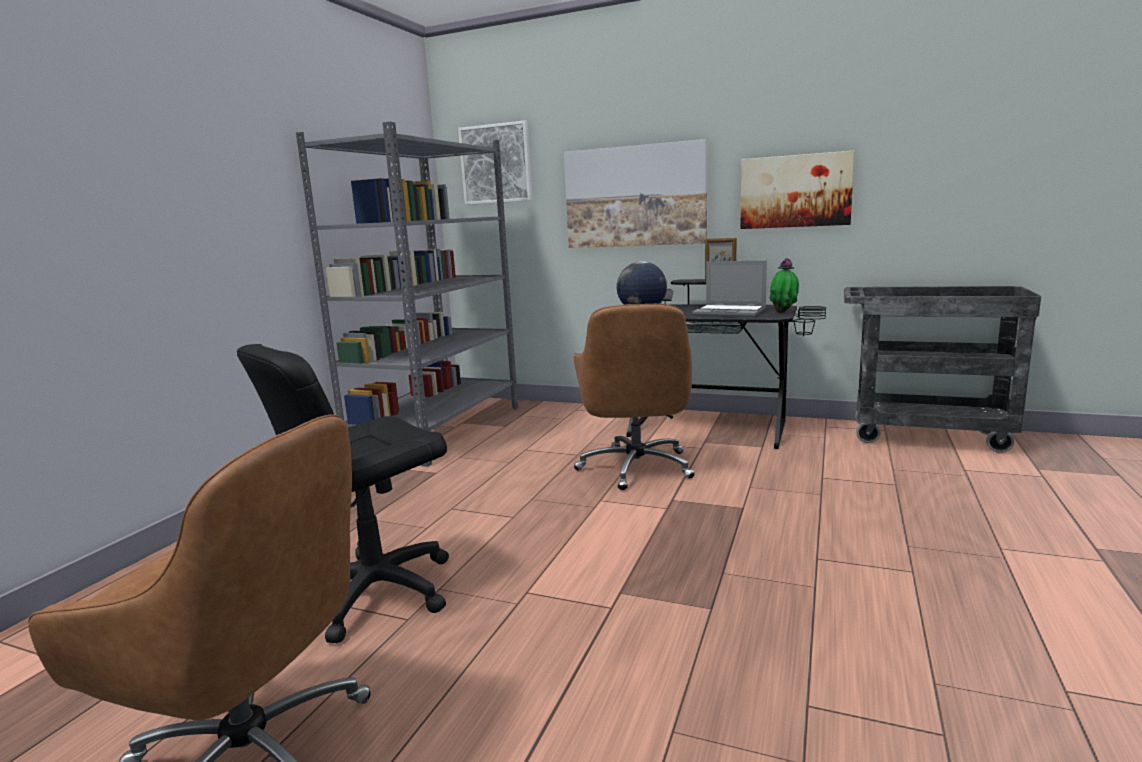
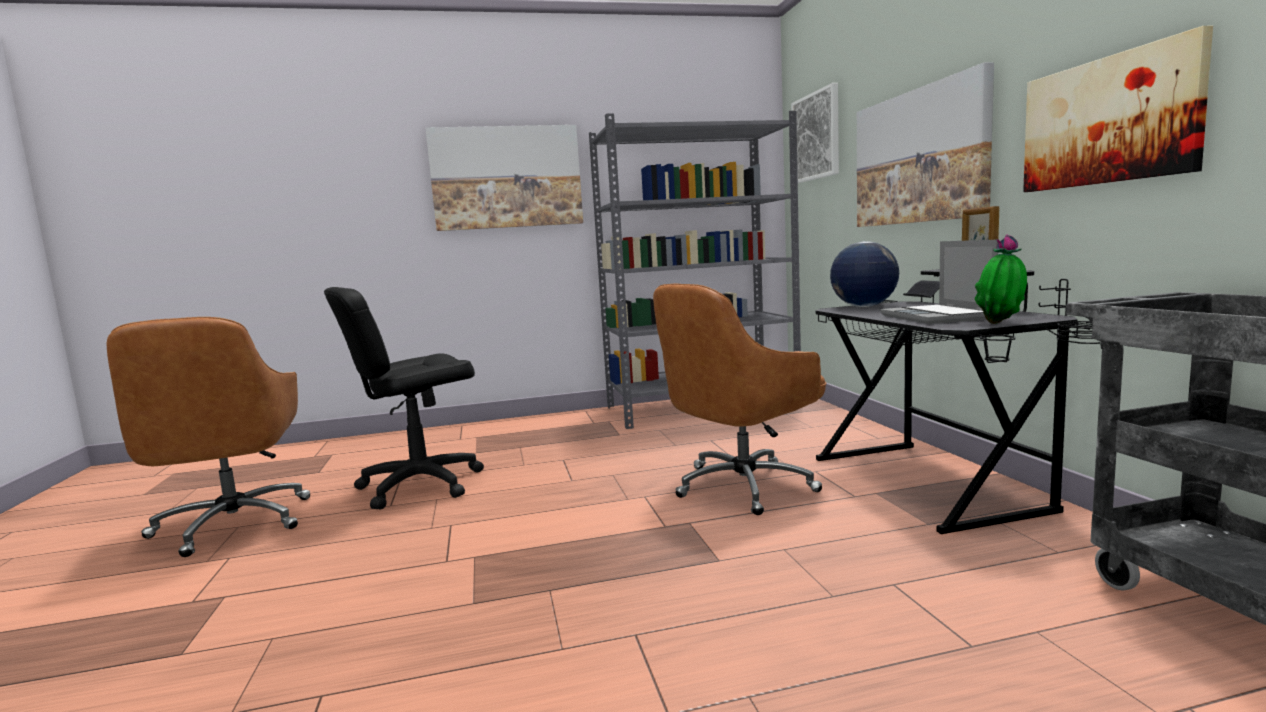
camera: 55 degrees right, 5 degrees down
black office chair [237,344,449,643] -> black office chair turned 45 degrees counterclockwise [324,287,484,510]
none -> picture [425,125,583,231]

